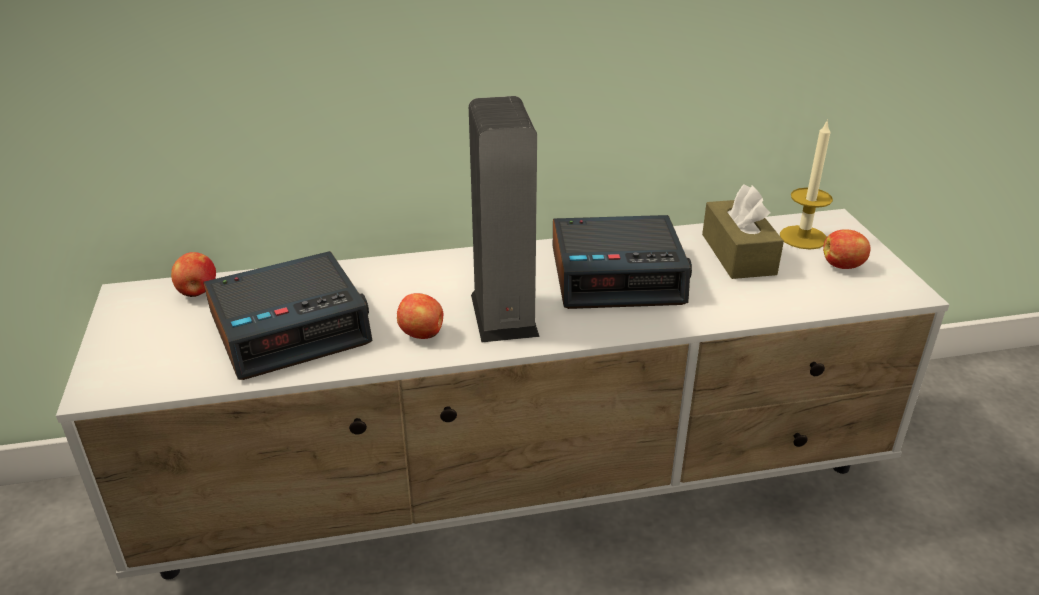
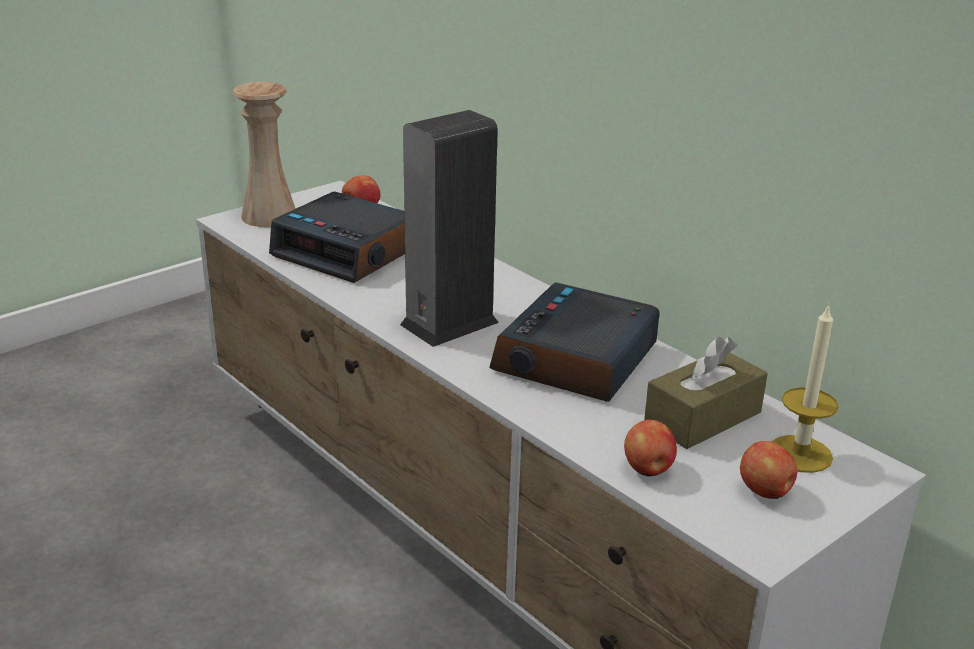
camera: 60 degrees right, 5 degrees down
apple [397,293,443,339] -> apple moved to [624,420,677,476]
alarm clock [553,215,692,309] -> alarm clock turned 60 degrees clockwise [489,282,660,401]
none -> beige vase [233,82,296,227]

